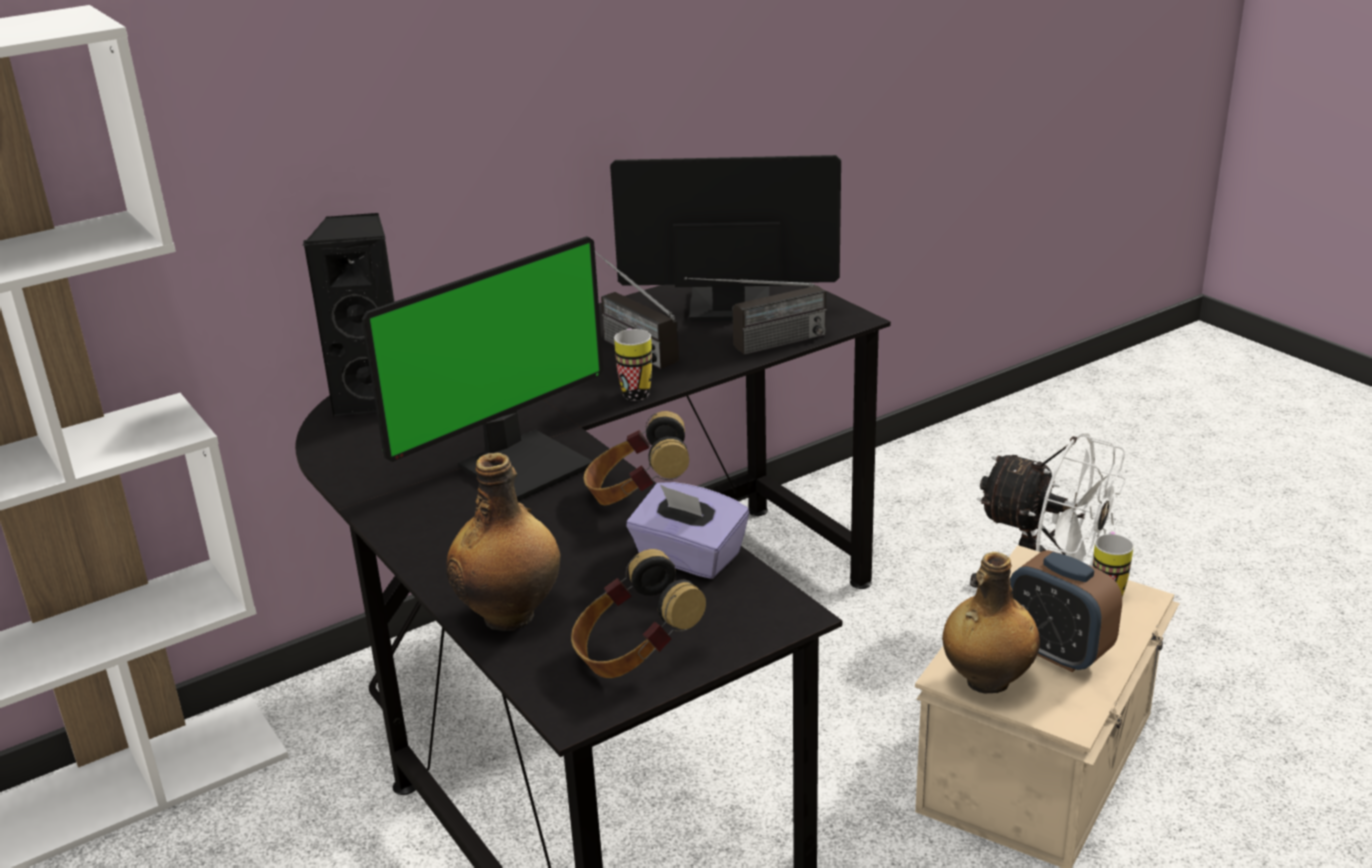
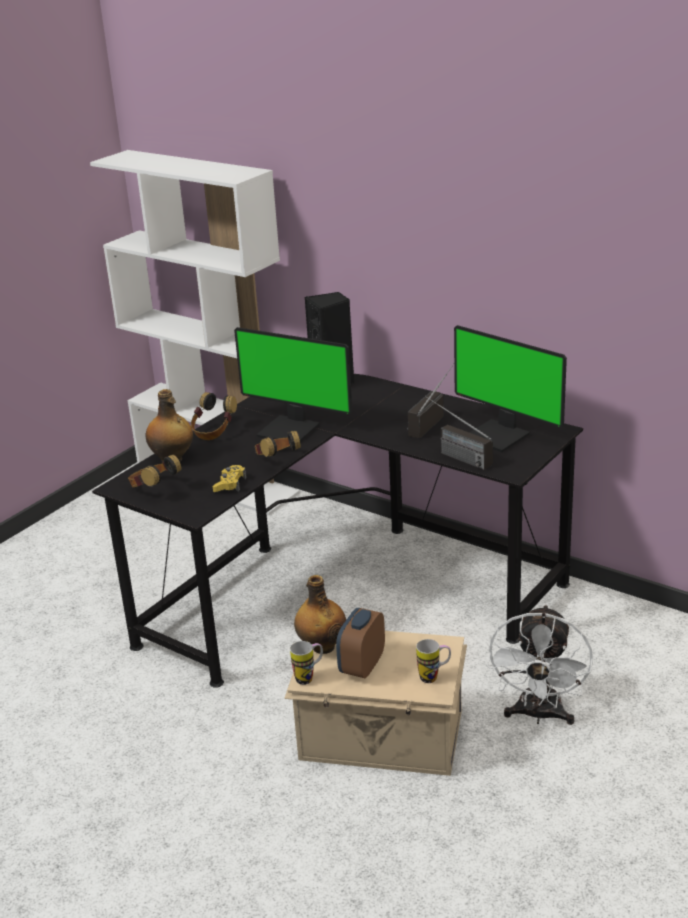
camera: 70 degrees right, 0 degrees up
monitor [610,155,841,322] -> monitor turned 150 degrees clockwise [454,325,567,452]
mug [614,329,652,401] -> mug moved to [290,641,323,685]
purple tissue box [626,482,749,579] -> yellow game controller [213,465,247,492]
none -> headphones [191,392,237,440]

